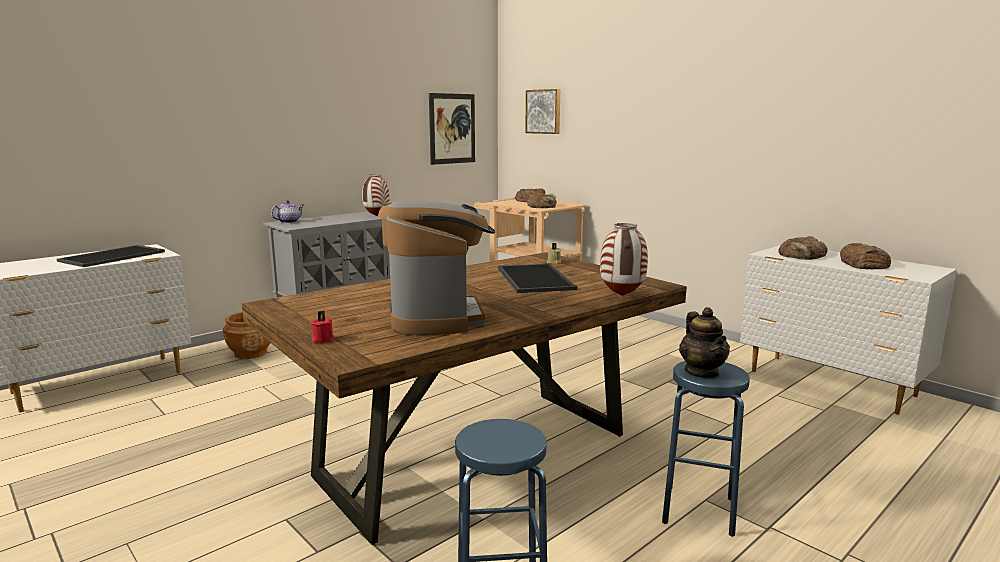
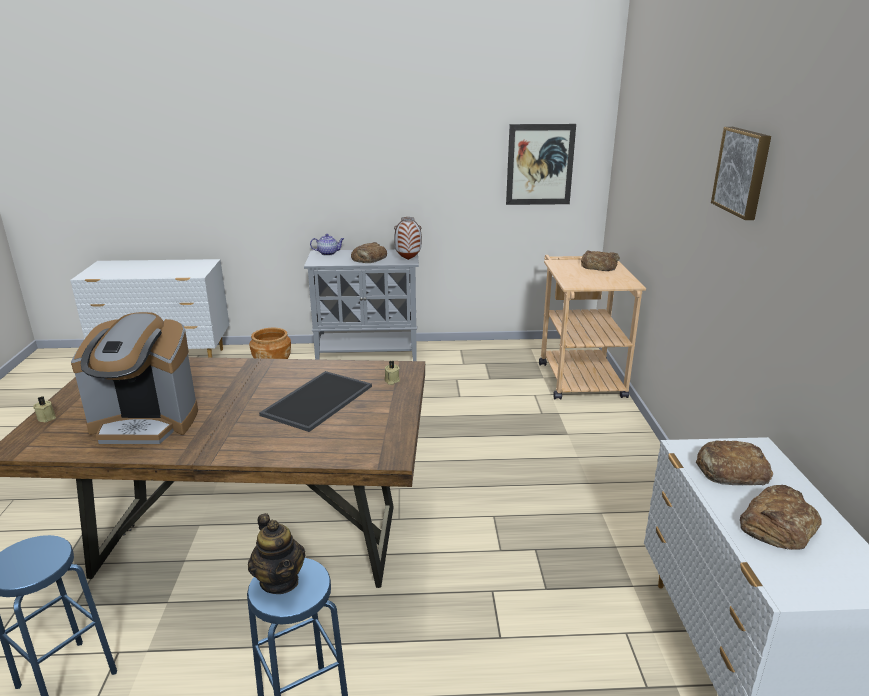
camera: 40 degrees right, 10 degrees up
tray [57,245,165,267] -> none
red candle [311,311,334,343] -> beige candle [33,396,56,422]
coffee machine [378,201,495,335] -> coffee machine turned 60 degrees clockwise [71,312,198,444]
picture [525,89,560,134] -> picture moved to [711,127,771,220]
bread [527,192,556,208] -> bread moved to [351,242,387,263]
vase [600,223,648,296] -> none
teapot [679,307,730,379] -> teapot turned 60 degrees counterclockwise [248,513,305,594]

